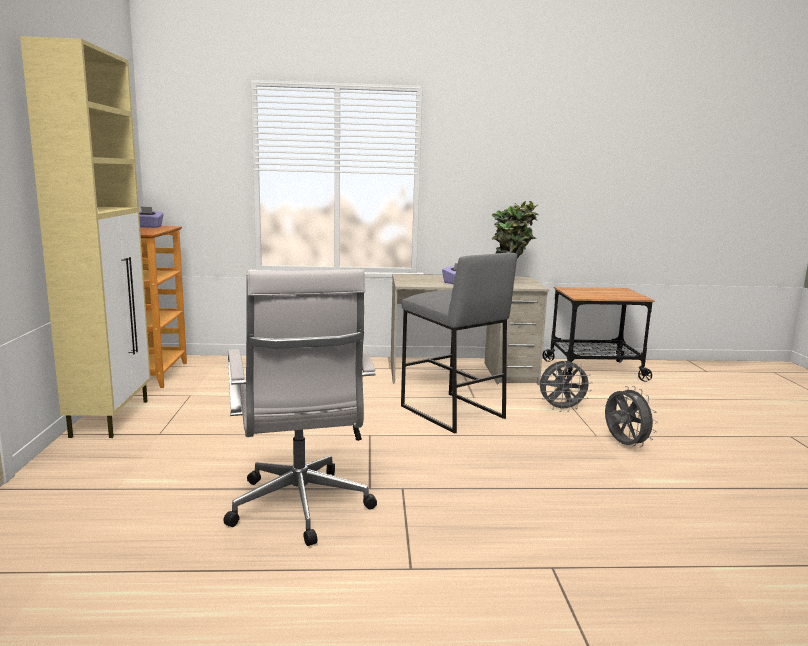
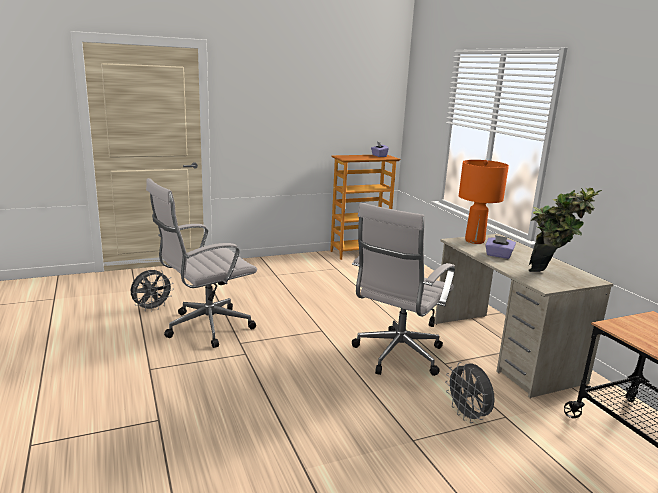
camera: 70 degrees right, 5 degrees up
beige cabinet [20,36,151,438] -> none
grey stool [401,253,517,434] -> white office chair [352,203,455,376]
grey fan [605,386,658,447] -> grey fan moved to [131,270,174,312]
none -> orange table lamp [459,160,509,244]

